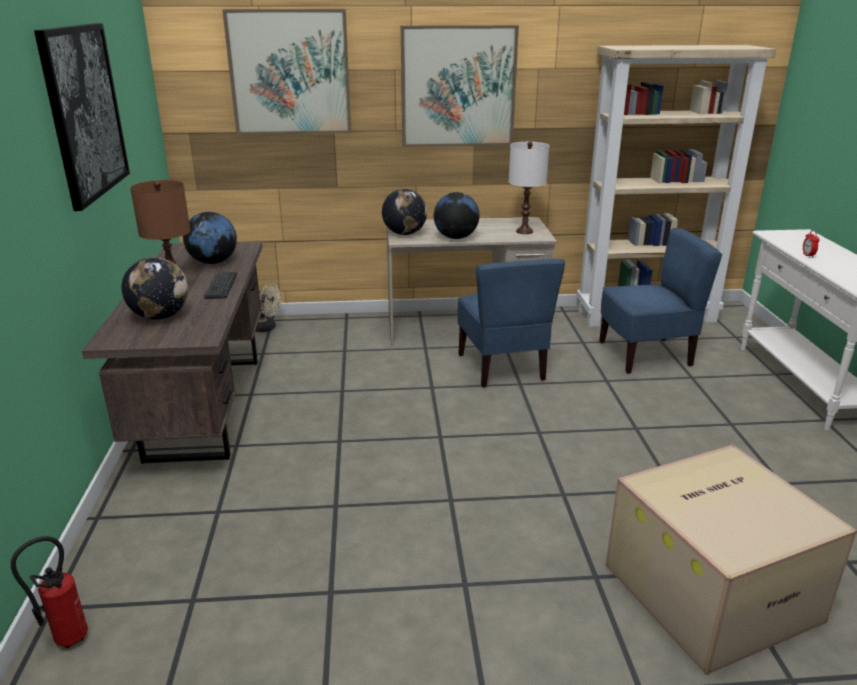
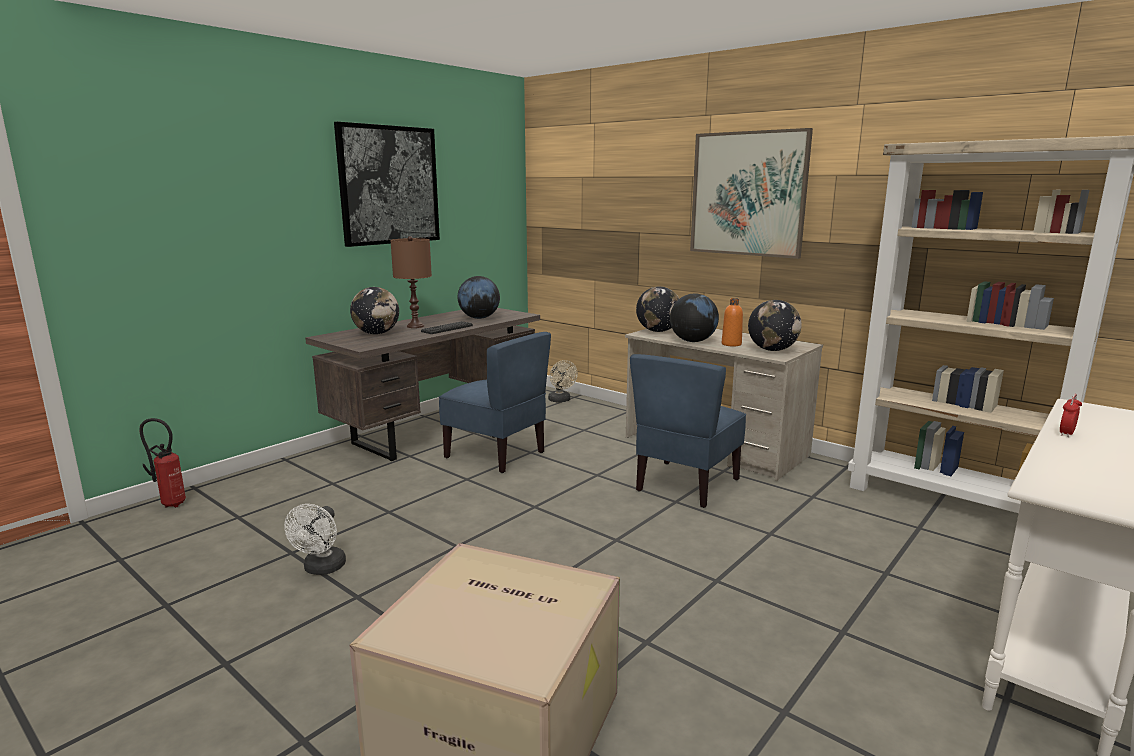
camera: 45 degrees right, 10 degrees down
picture [222,9,351,135] -> none
white table lamp [509,142,550,234] -> globe [748,300,802,351]
blue chair [599,228,722,374] -> blue chair moved to [439,332,551,473]
none -> white fan [284,504,346,575]
none -> orange bottle [722,298,743,347]

